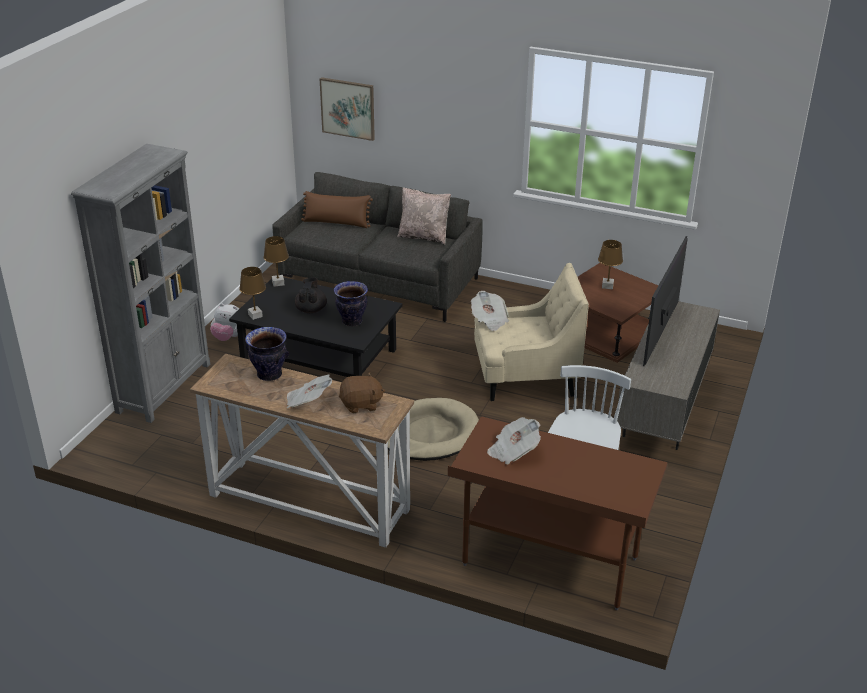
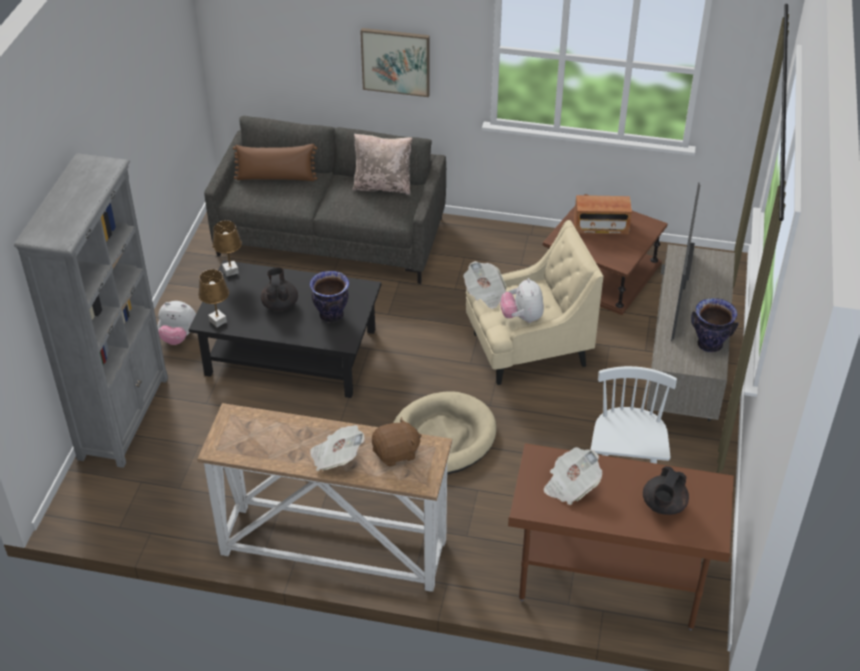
camera: 10 degrees left, 10 degrees up
vase [245,327,289,381] -> vase moved to [691,298,739,352]
picture [320,77,375,141] -> picture moved to [360,28,430,97]
brown table lamp [598,240,623,289] -> radio [574,195,632,234]
none -> plush toy [500,278,544,323]
none -> black teapot [643,466,689,515]

